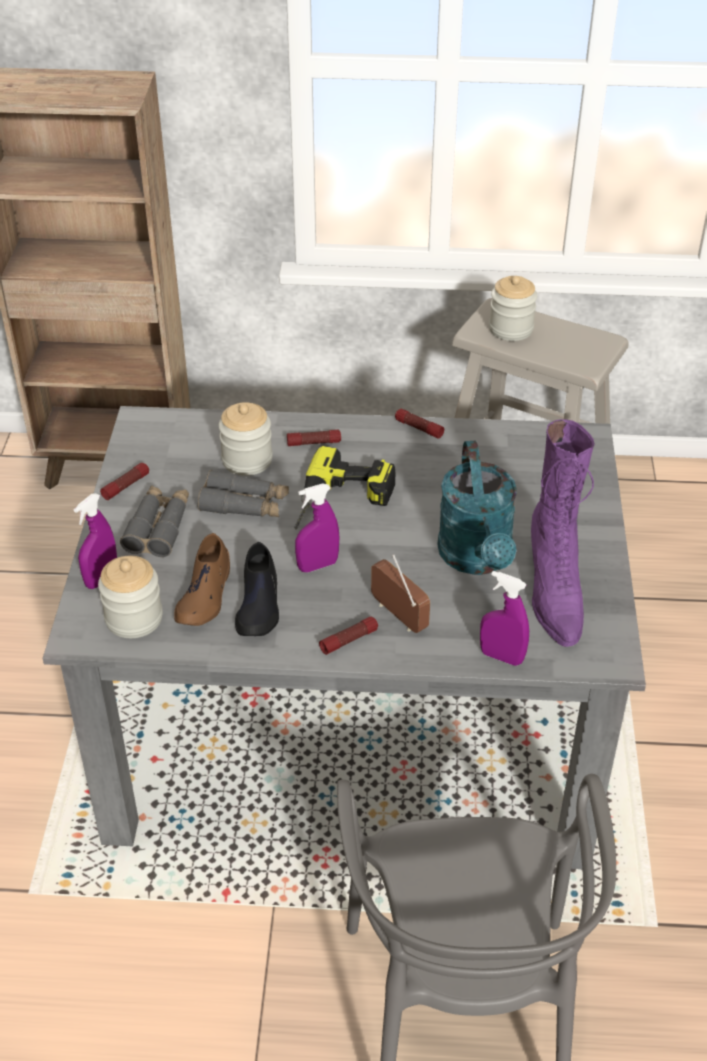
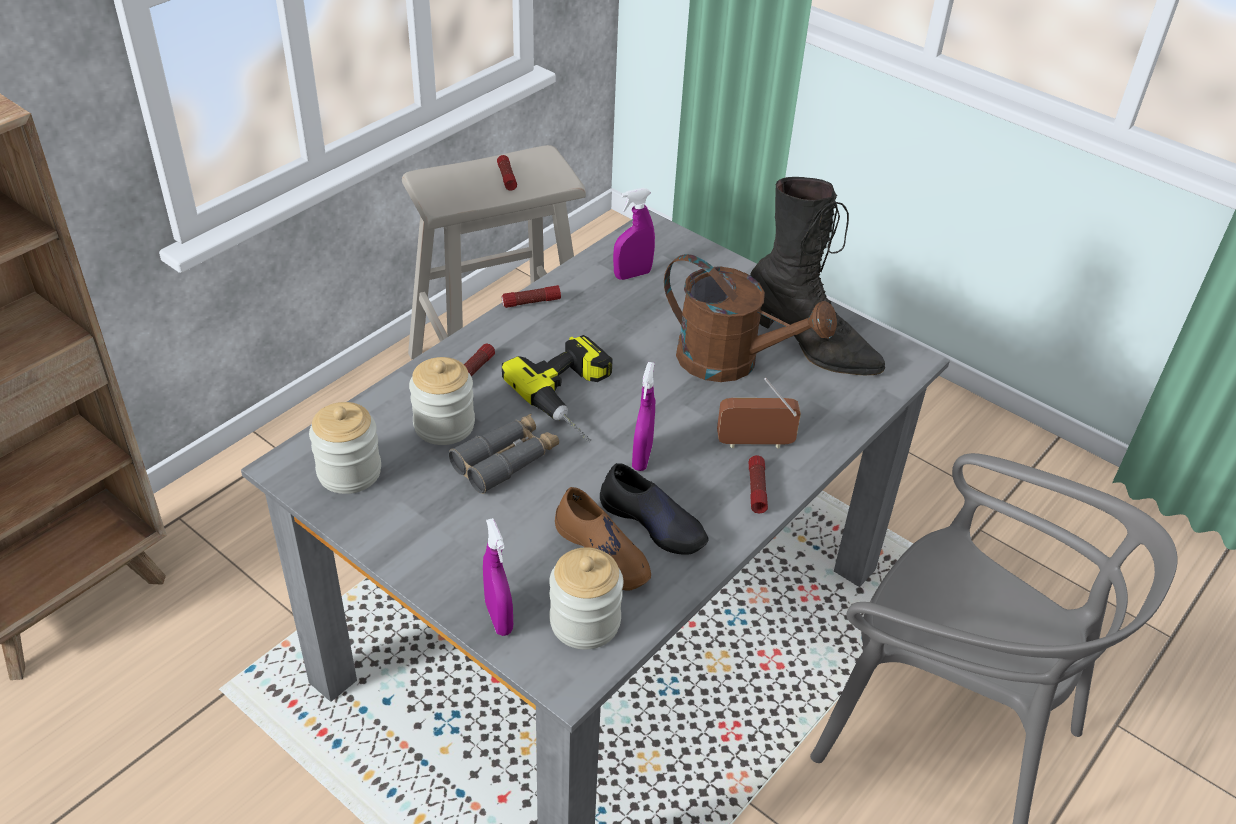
camera: 55 degrees left, 0 degrees up
flashlight [100,463,149,500] -> flashlight moved to [497,155,517,191]
grey binoculars [120,486,189,557] -> none
turquoise watering can [437,441,517,575] -> brown watering can [664,254,837,382]
purple spray bottle [480,571,529,666] -> purple spray bottle moved to [613,187,655,280]
jar [489,276,537,341] -> jar moved to [309,402,381,494]
purple boot [531,419,594,647] -> black boot [750,177,885,375]

